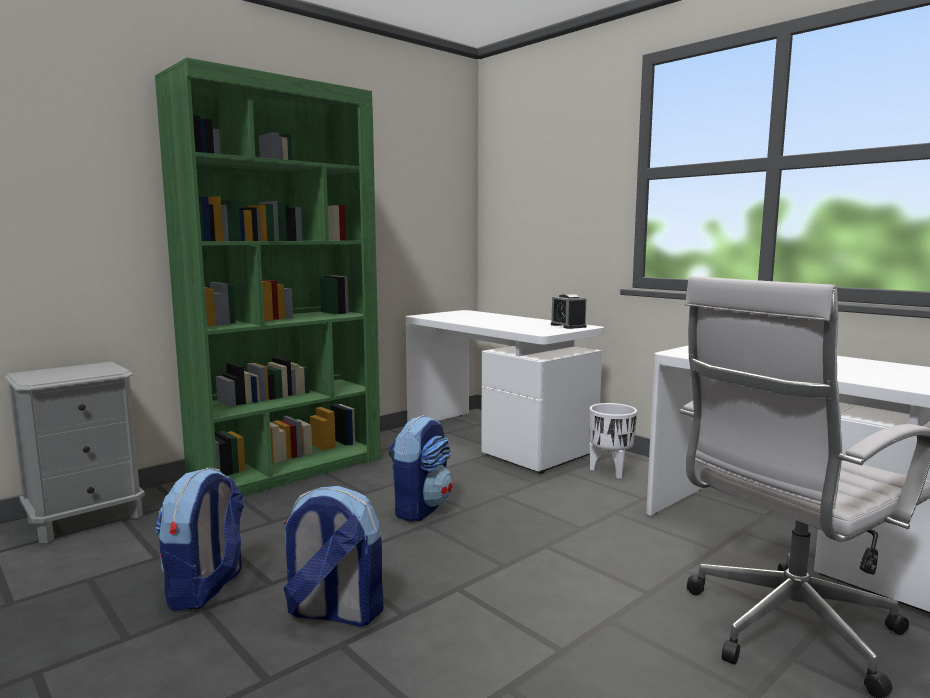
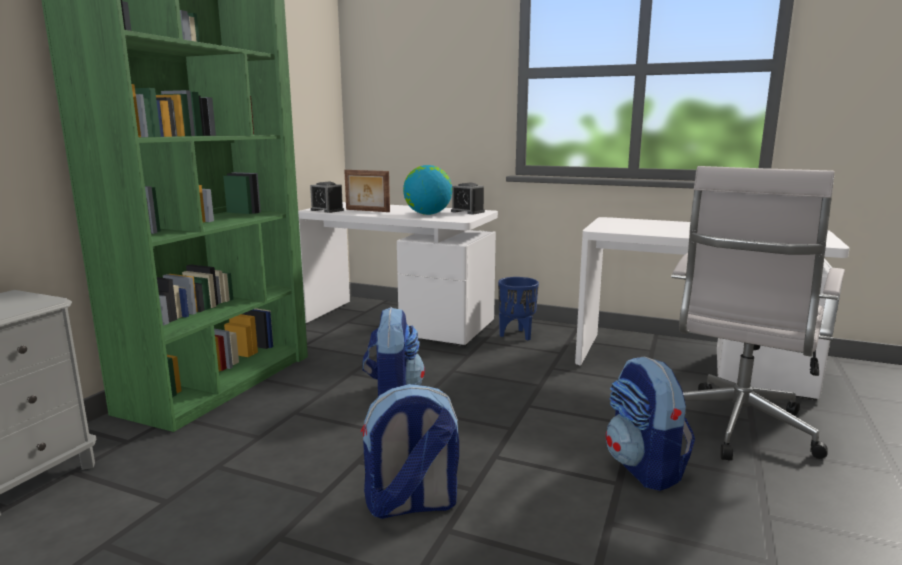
camera: 25 degrees left, 5 degrees up
backpack [155,467,244,610] -> backpack moved to [606,357,695,491]
white planter [589,403,637,479] -> blue planter [498,277,539,340]
none -> alarm clock [310,182,344,213]
none -> picture frame [344,170,390,212]
none -> globe [403,165,452,215]

